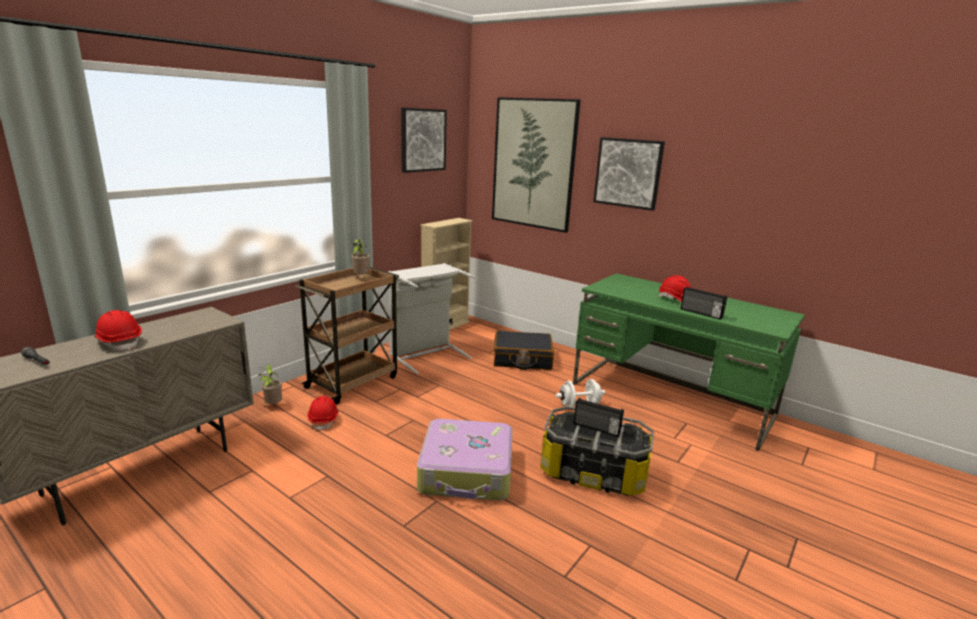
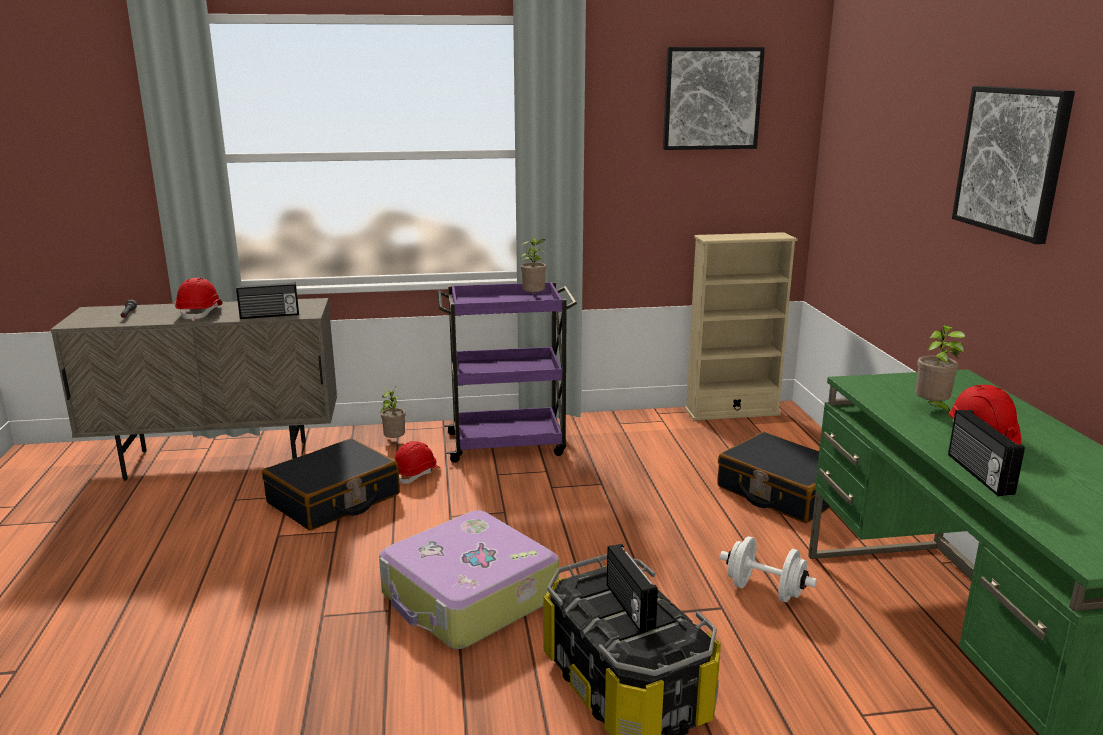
camera: 45 degrees right, 0 degrees up
brown cart [295,267,399,404] -> purple cart [437,282,577,463]
grey laundry basket [388,263,475,374] -> none
picture [492,97,581,233] -> none
none -> radio [236,282,299,319]
none -> black suitcase [262,439,400,530]
none -> potted plant [916,325,965,412]

